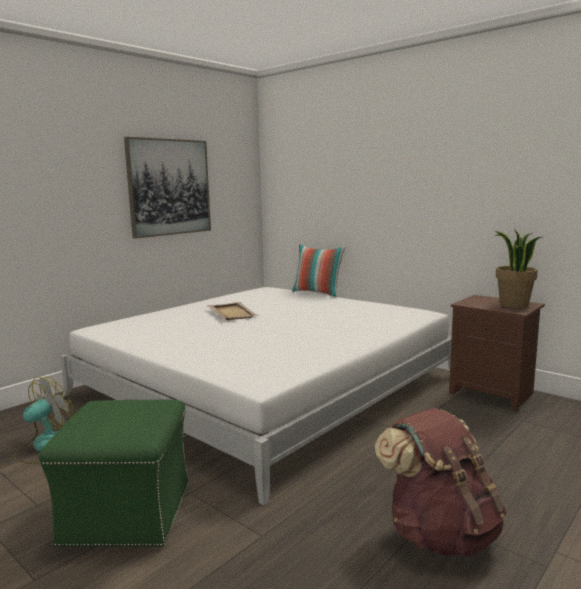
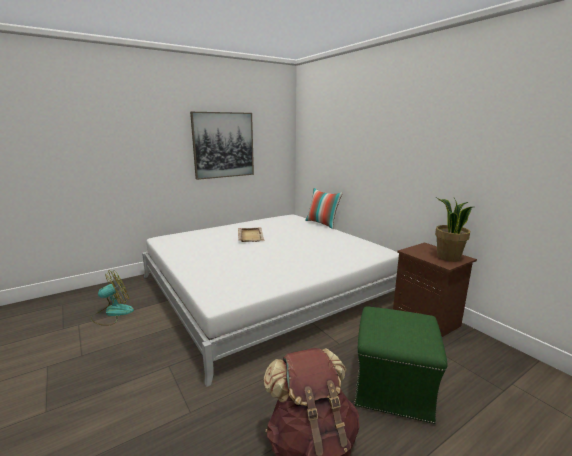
camera: 15 degrees right, 5 degrees up
green ottoman [39,400,189,547] -> green ottoman moved to [354,306,448,424]

